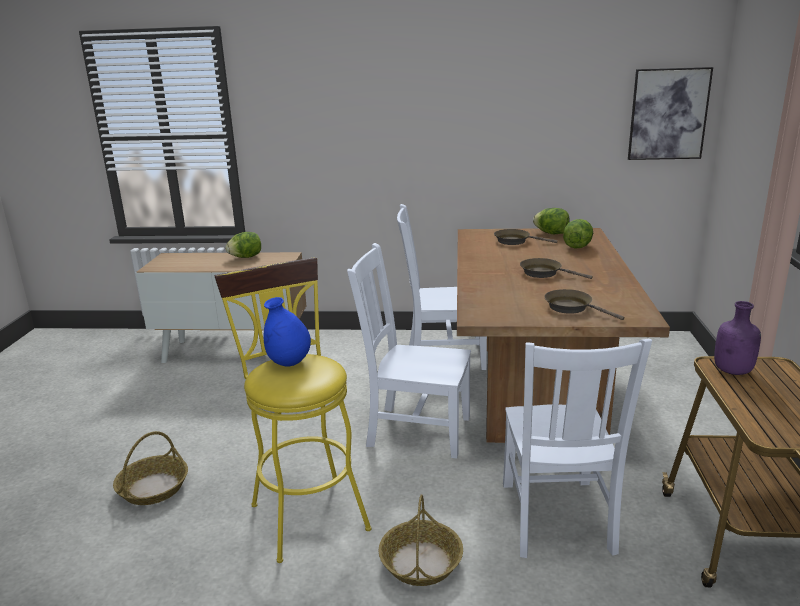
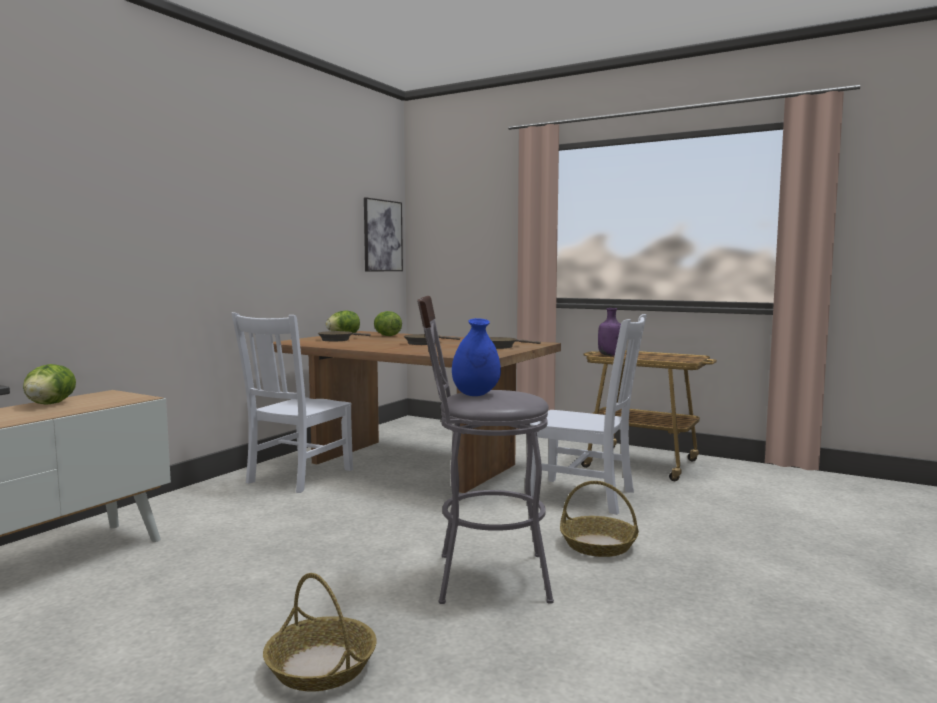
camera: 65 degrees left, 15 degrees down
yellow stool [214,257,371,563] -> grey stool [417,296,554,604]
white chair [347,243,471,459] -> none

